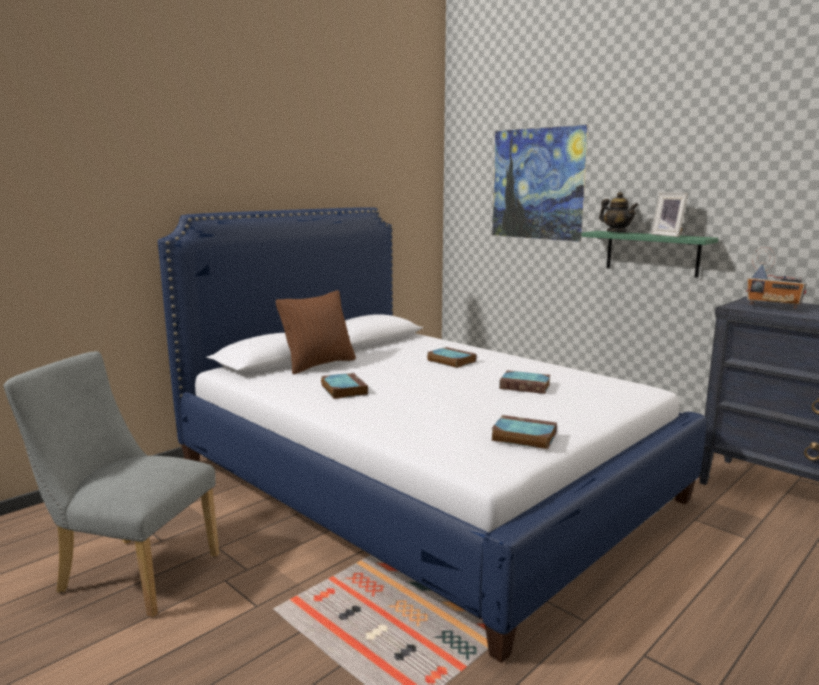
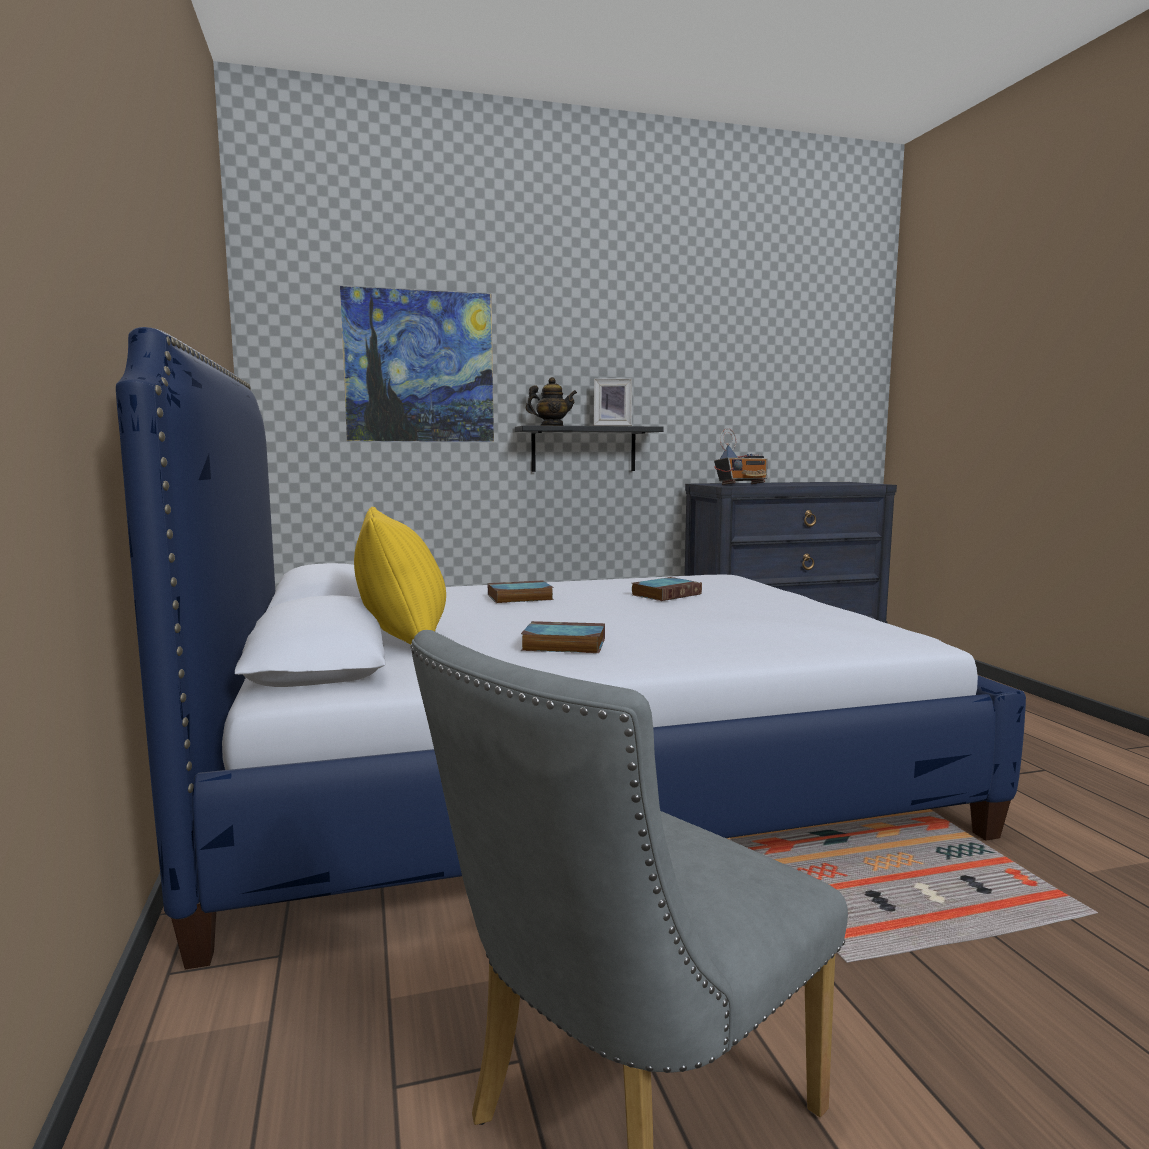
camera: 60 degrees left, 5 degrees down
brown pillow [276,290,356,375] -> yellow pillow [354,507,446,645]
book [491,415,557,449] -> none
green shelf [581,231,719,278] -> black shelf [515,425,664,472]

